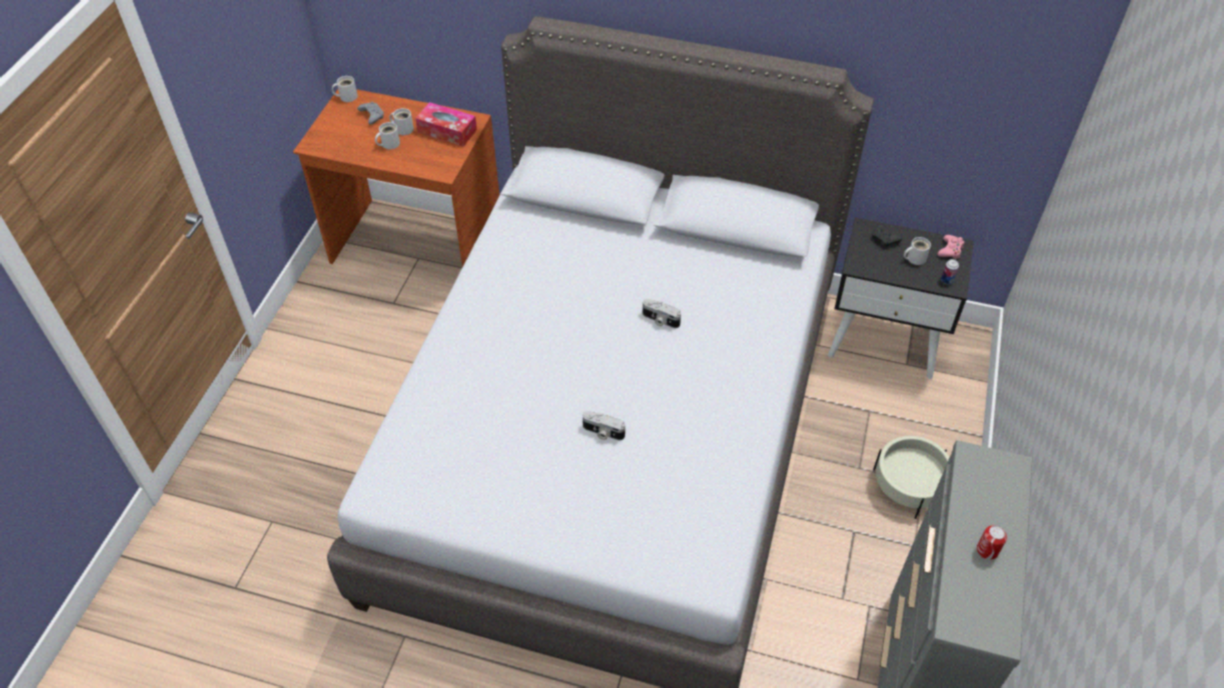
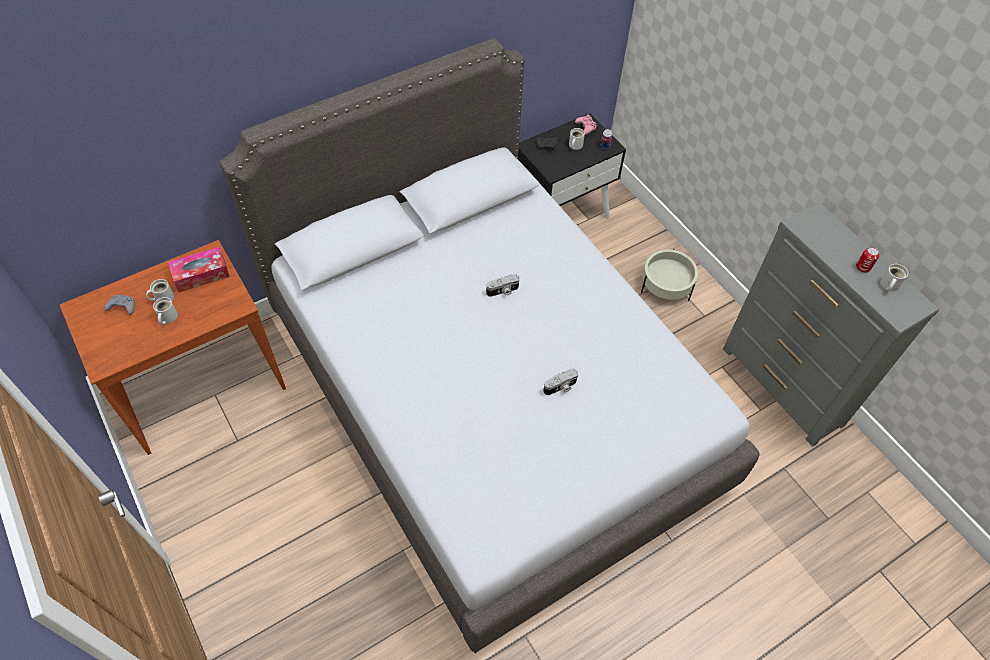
camera: 50 degrees left, 5 degrees up
white mug [332,76,358,102] -> white mug moved to [880,264,908,292]

